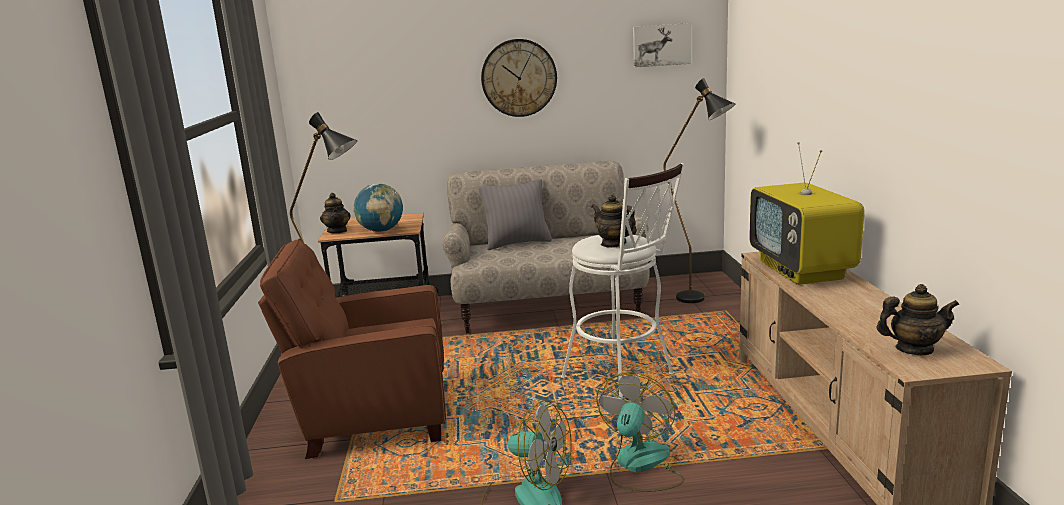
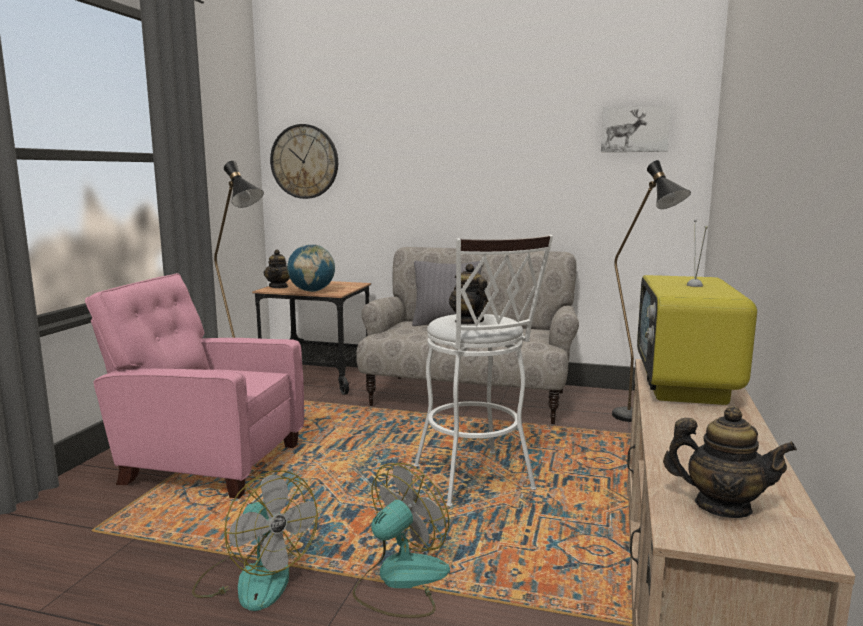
camera: 20 degrees right, 5 degrees down
brown armchair [258,238,446,459] -> pink armchair [85,273,304,499]
wall clock [481,39,557,117] -> wall clock moved to [270,124,338,199]

